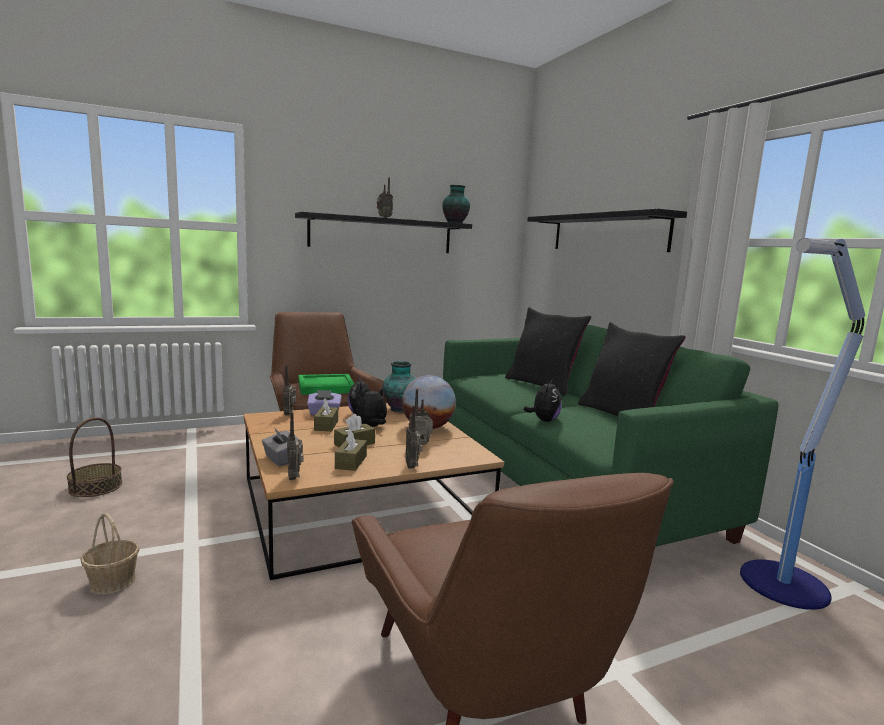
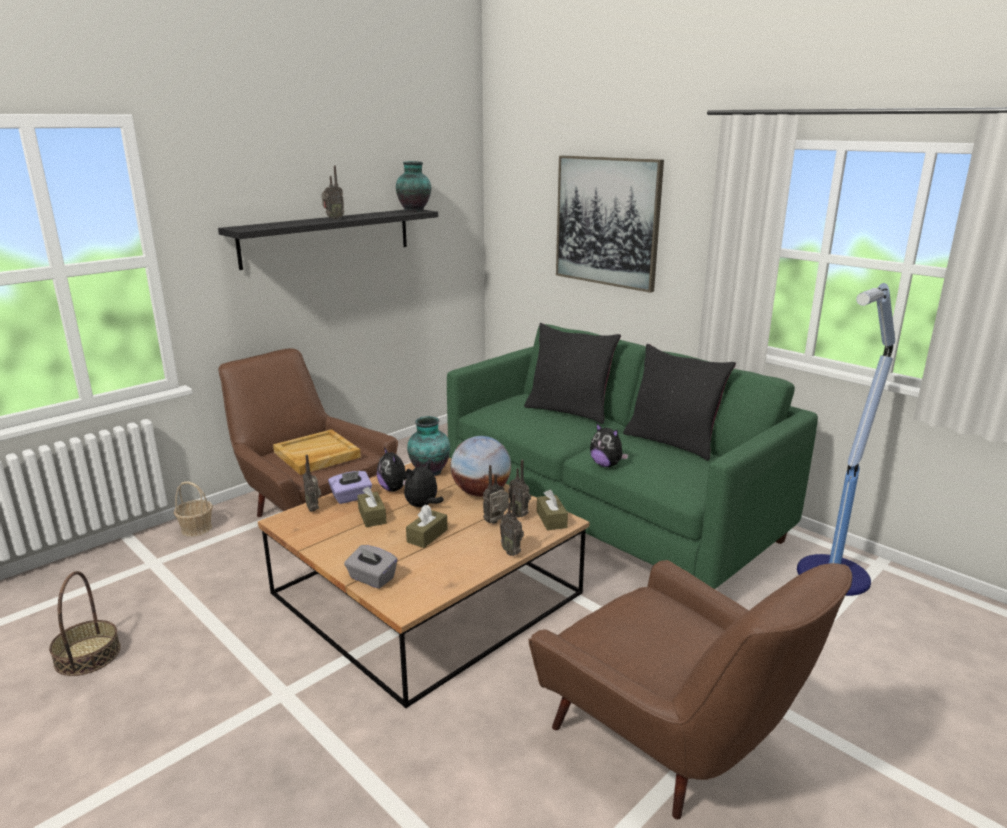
camera: 20 degrees left, 10 degrees up
basket [80,513,140,595] -> basket moved to [174,481,213,537]
radio [287,412,304,480] -> radio moved to [508,460,531,518]
green tray [298,374,354,395] -> beige tray [273,429,361,475]
brown tissue box [335,430,367,471] -> brown tissue box moved to [537,490,568,530]
plush toy [524,380,561,422] -> plush toy turned 135 degrees clockwise [590,422,629,467]
black shelf [527,209,687,252] -> picture [556,156,664,293]

